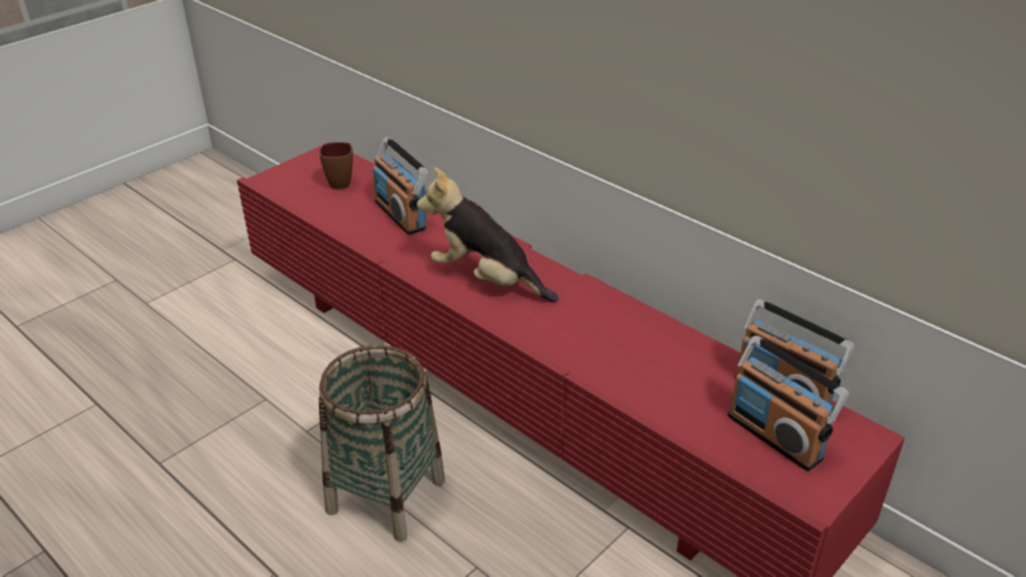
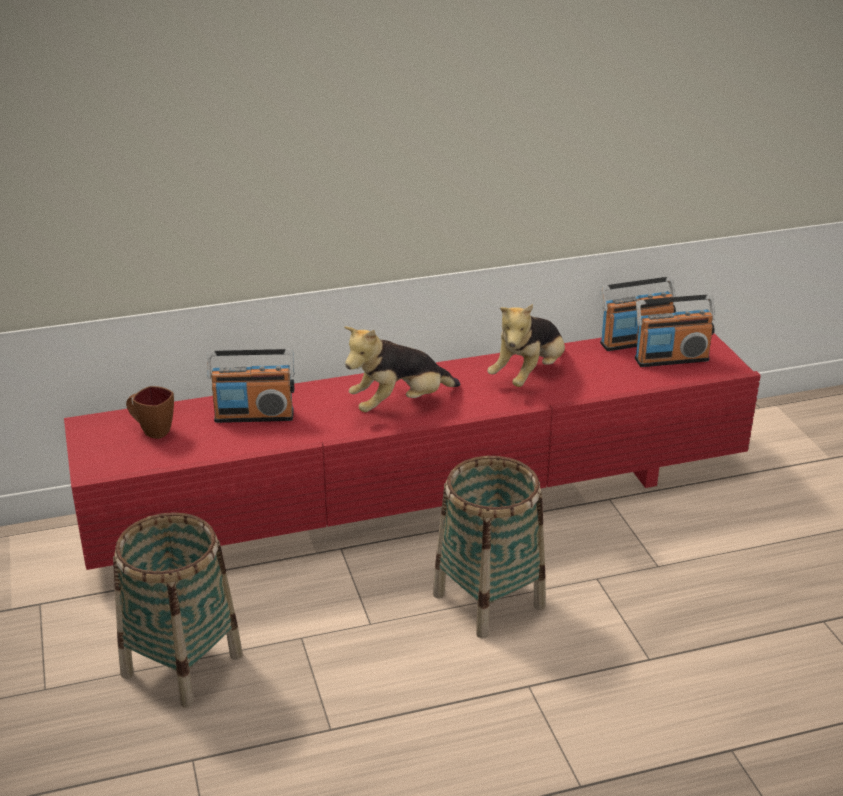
camera: 60 degrees left, 5 degrees down
none -> basket [113,512,243,708]
none -> plush toy [487,304,565,387]

